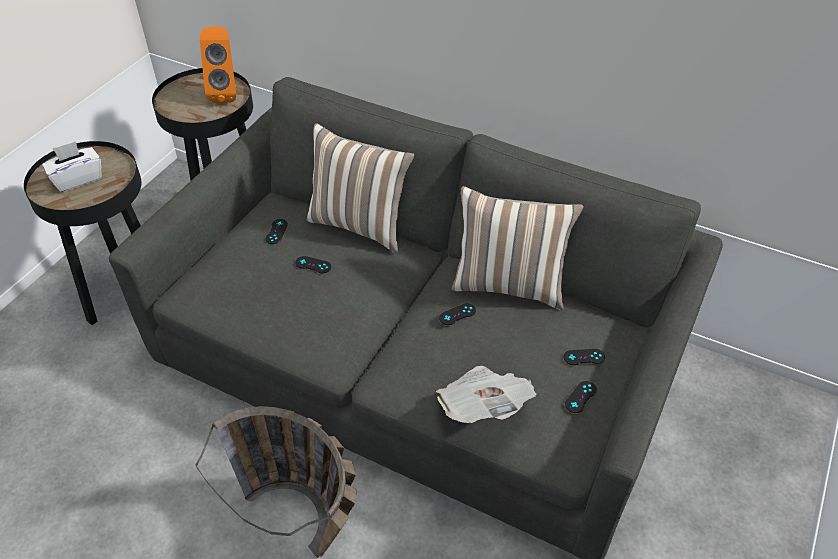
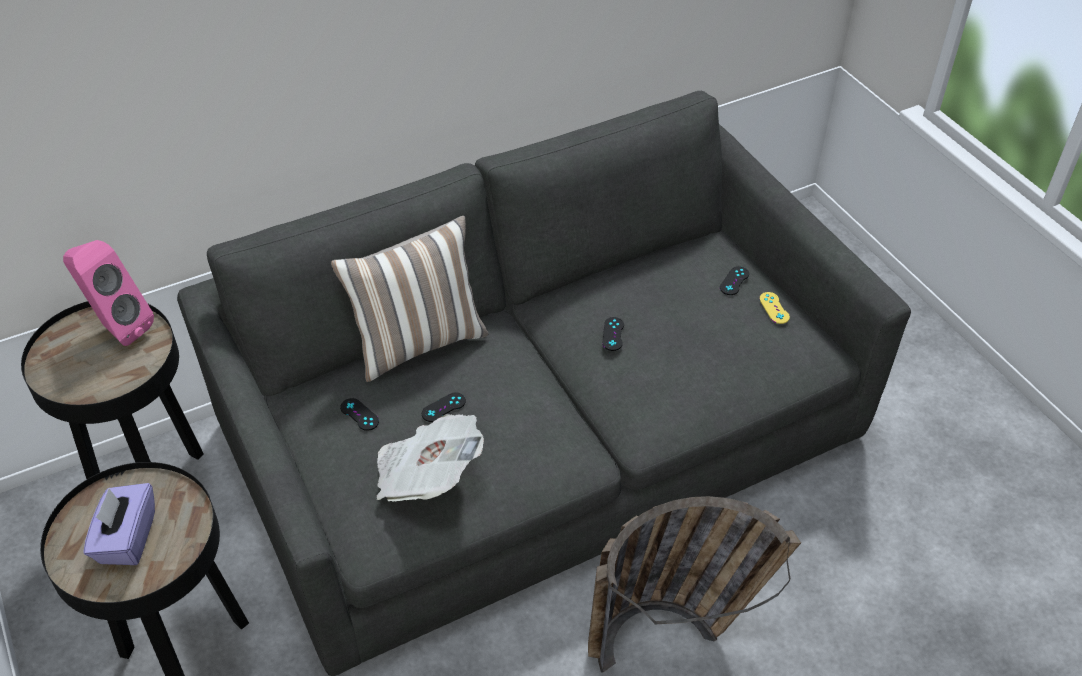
camera: 55 degrees left, 0 degrees up
white tissue box [42,141,101,192] -> purple tissue box [83,483,155,565]
orange speaker [200,27,236,103] -> pink speaker [63,240,154,346]
newspaper [436,366,536,423] -> newspaper moved to [376,414,484,501]
pillow [452,186,583,310] -> none
black game controller [565,381,597,413] -> yellow game controller [759,292,790,324]

